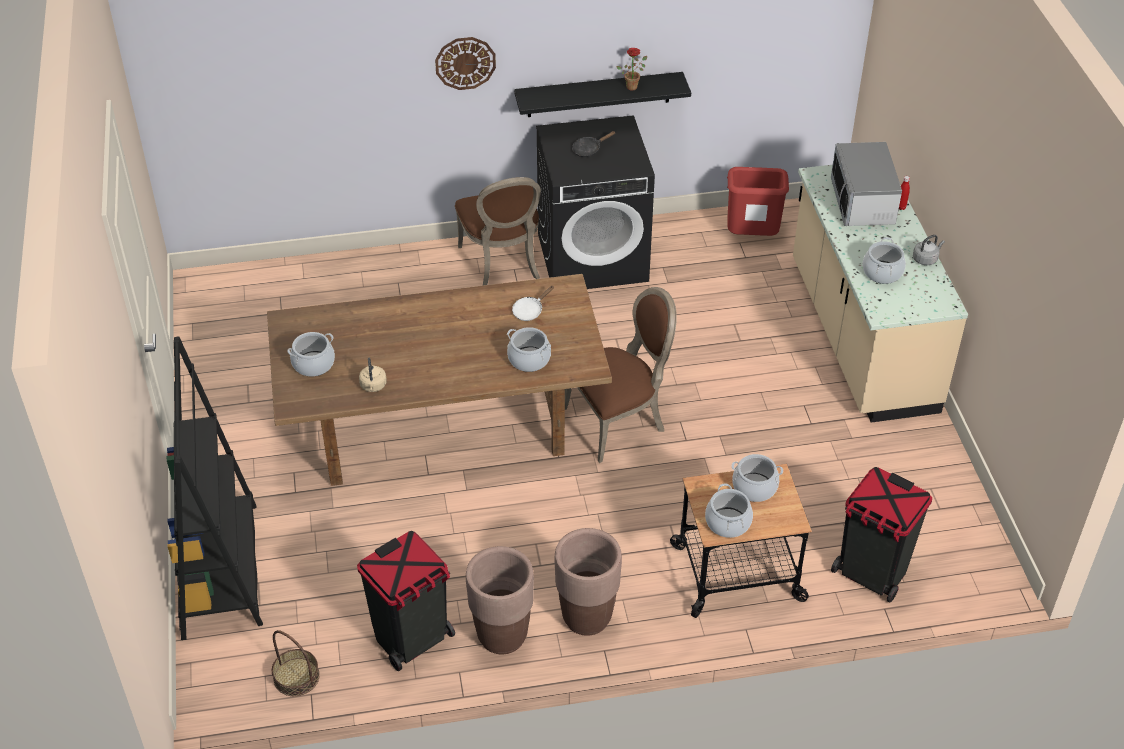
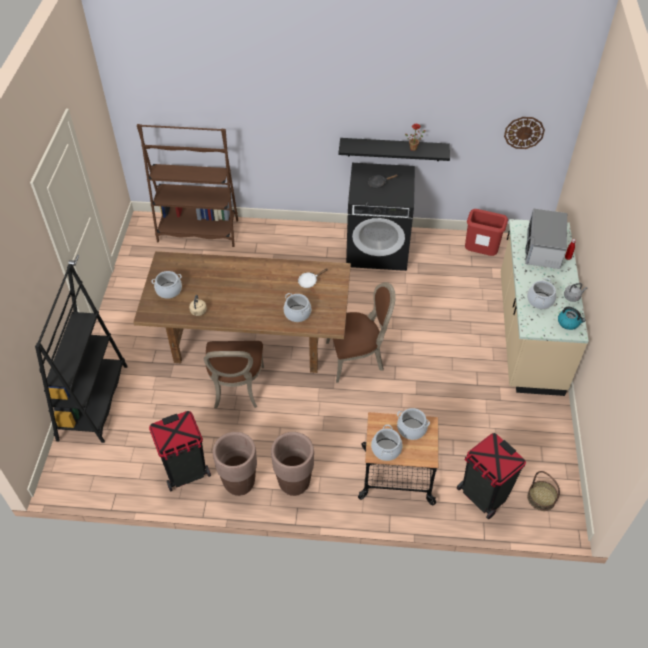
camera: 15 degrees right, 5 degrees up
basket [272,630,320,696] -> basket moved to [527,471,560,511]
wall clock [435,37,496,90] -> wall clock moved to [504,117,545,149]
brown chair [455,177,541,285] -> brown chair moved to [204,341,264,409]
none -> brown bookcase [137,124,238,247]
none -> kettle [558,307,585,330]

